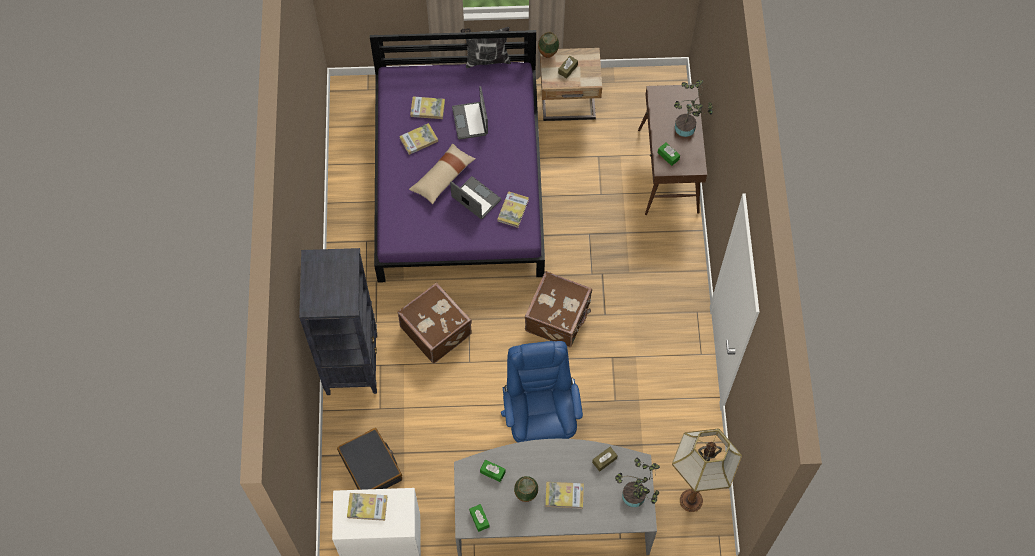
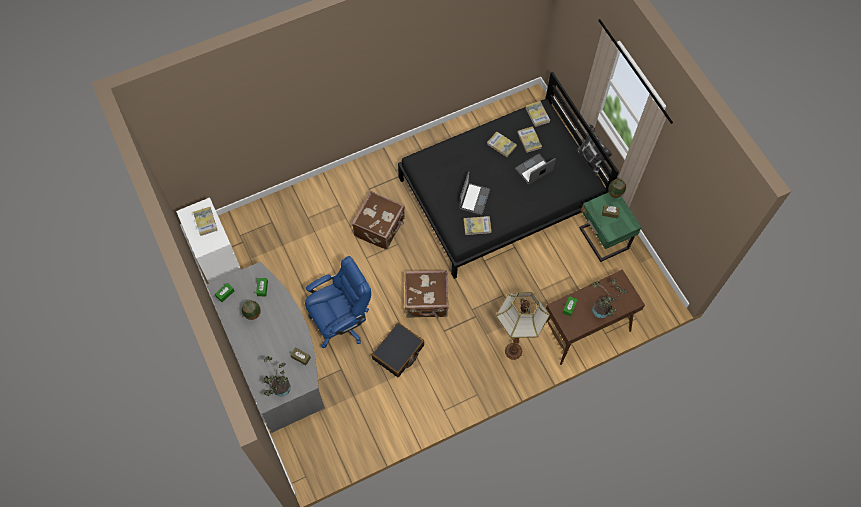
camera: 65 degrees right, 0 degrees up
black bookcase [299,248,377,395] -> none
black suitcase [337,428,402,490] -> black suitcase moved to [372,322,424,377]
purple bed [370,30,545,283] -> black bed [398,72,619,279]
beige pillow [409,144,476,204] -> none
beige nightstand [540,48,602,121] -> green nightstand [580,192,642,262]
book [545,482,584,509] -> book moved to [525,101,550,127]
floor lamp [672,429,742,512] -> floor lamp moved to [496,291,550,360]

